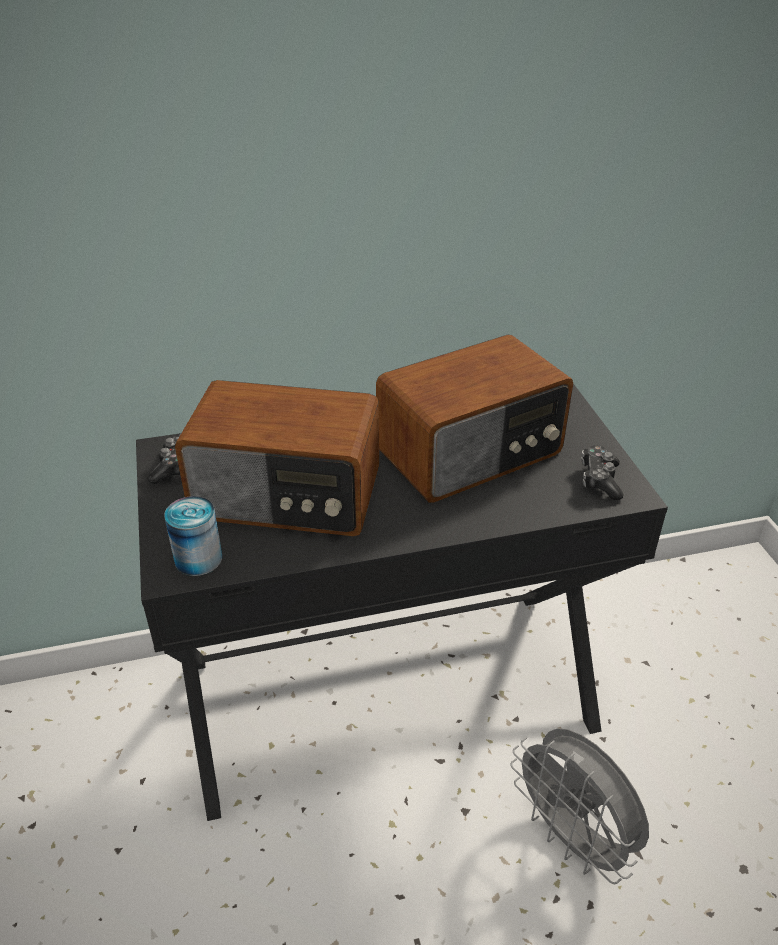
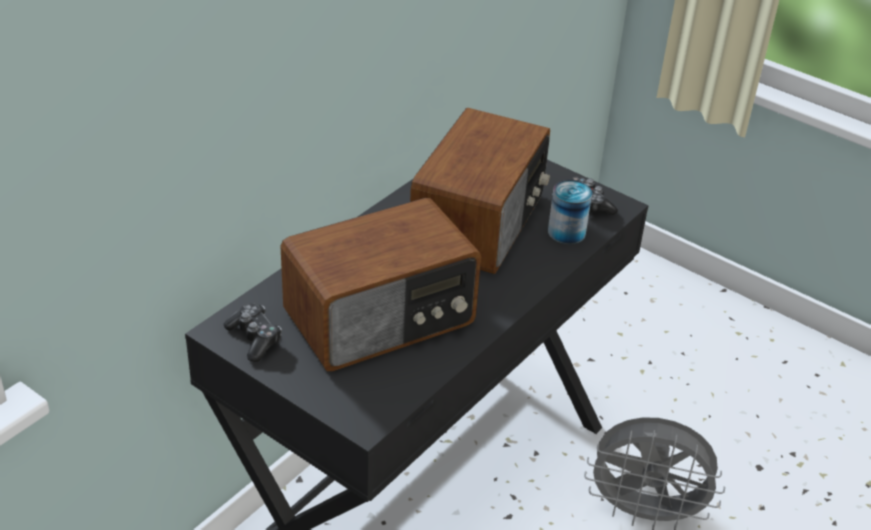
camera: 40 degrees left, 0 degrees up
can [164,496,222,576] -> can moved to [548,180,592,244]

